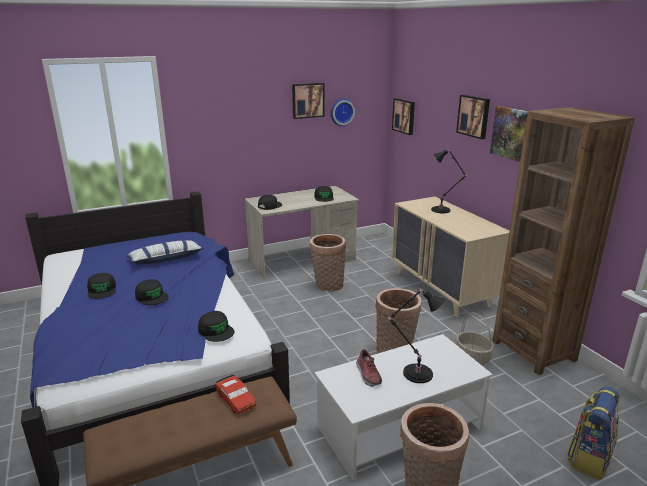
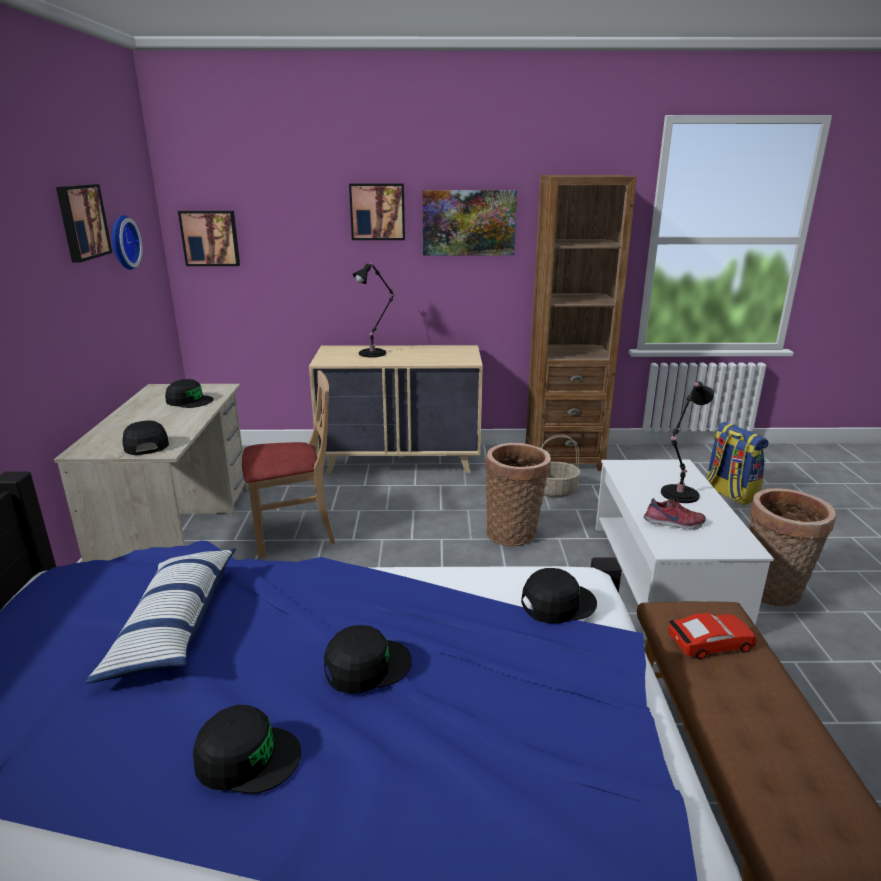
camera: 65 degrees left, 0 degrees up
basket [310,234,346,291] -> beige chair [242,370,336,558]

